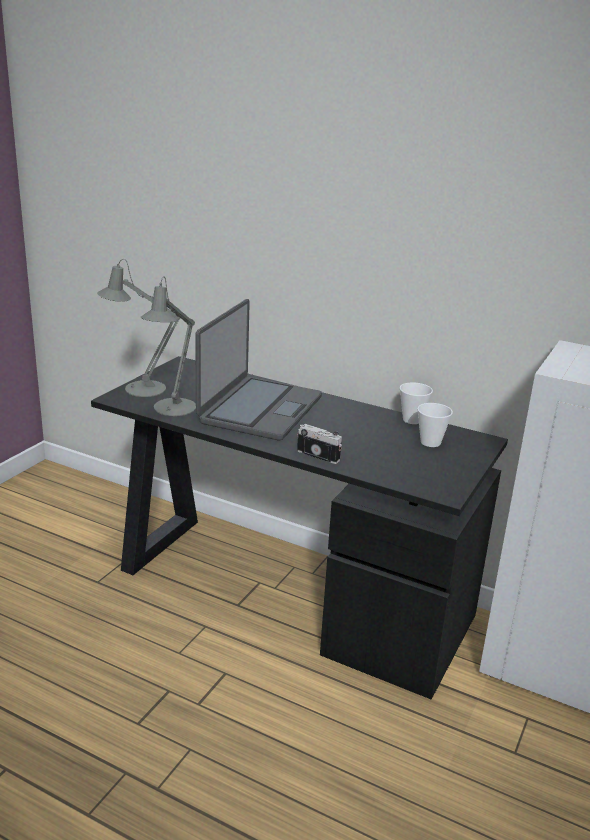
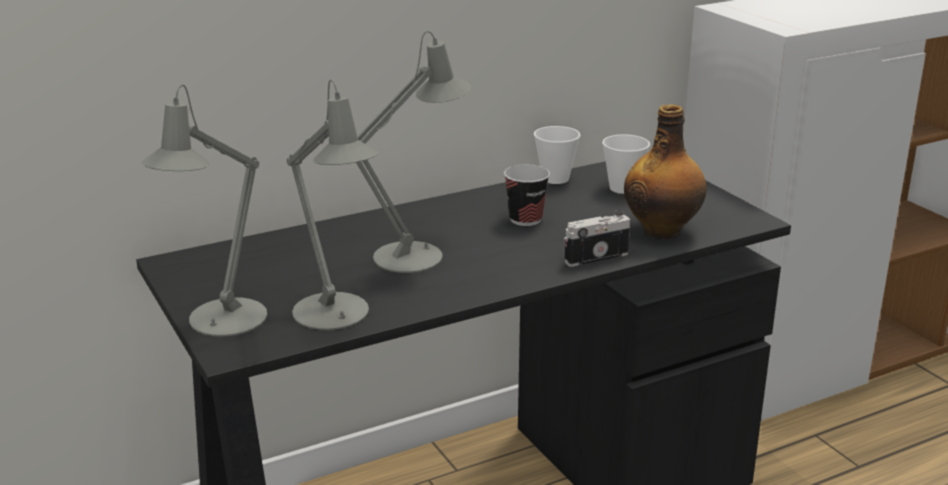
camera: 55 degrees left, 0 degrees up
laptop [195,299,322,441] -> grey table lamp [356,31,471,273]
none -> cup [504,164,550,226]
none -> bottle [624,104,707,239]

